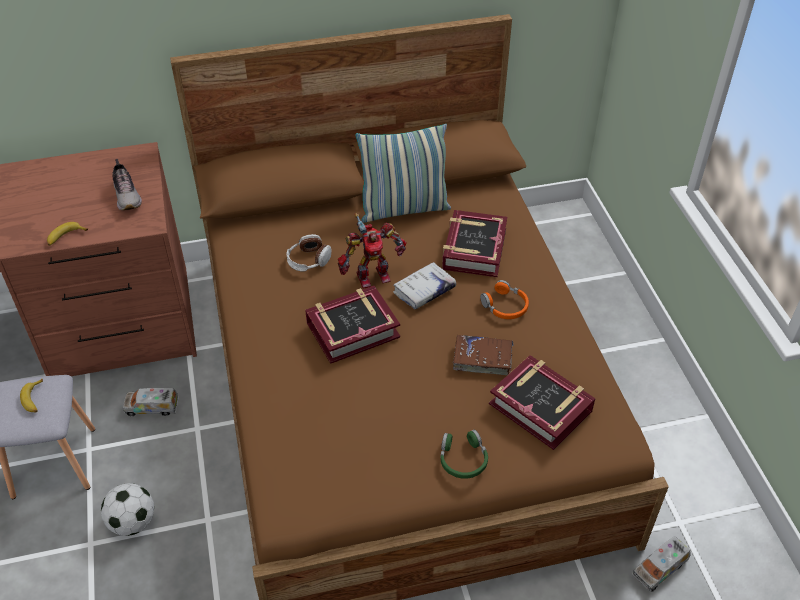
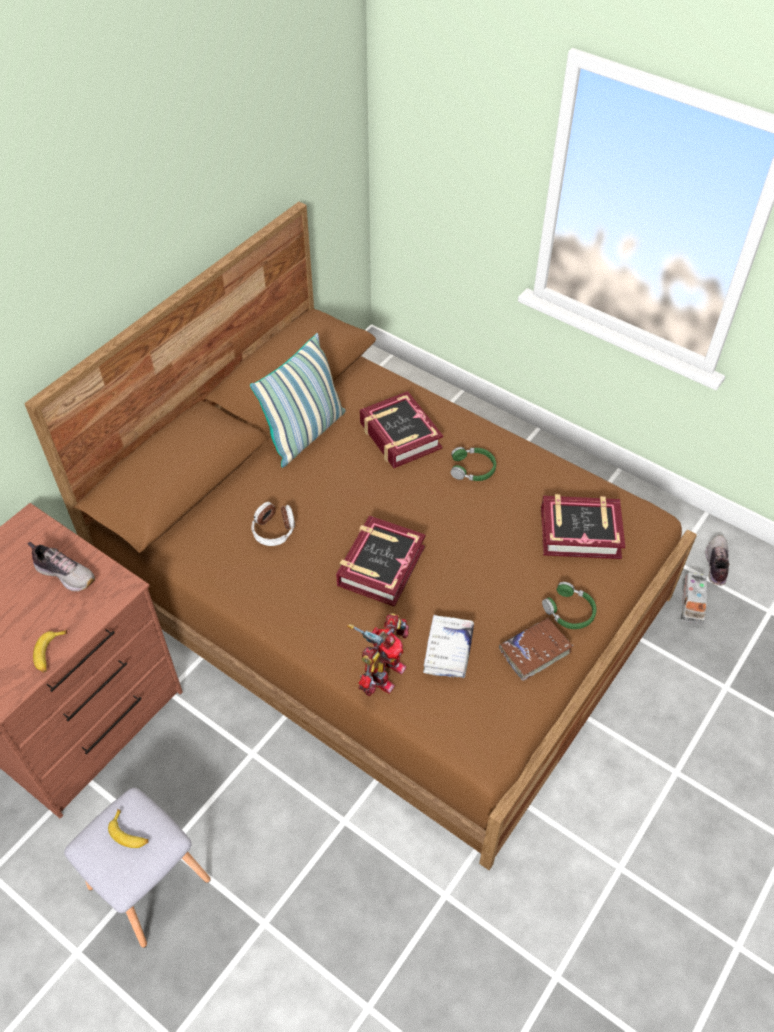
camera: 40 degrees left, 5 degrees up
football [101,483,154,536] -> none
toy truck [123,388,179,416] -> none
toy robot [338,213,406,289] -> toy robot moved to [347,614,409,696]
white book [393,262,456,309] -> white book moved to [423,615,474,678]
brown book [453,335,514,375] -> brown book moved to [499,617,573,681]
orange headphones [480,280,529,319] -> green headphones [450,447,496,481]
none -> shoe [705,535,729,586]

